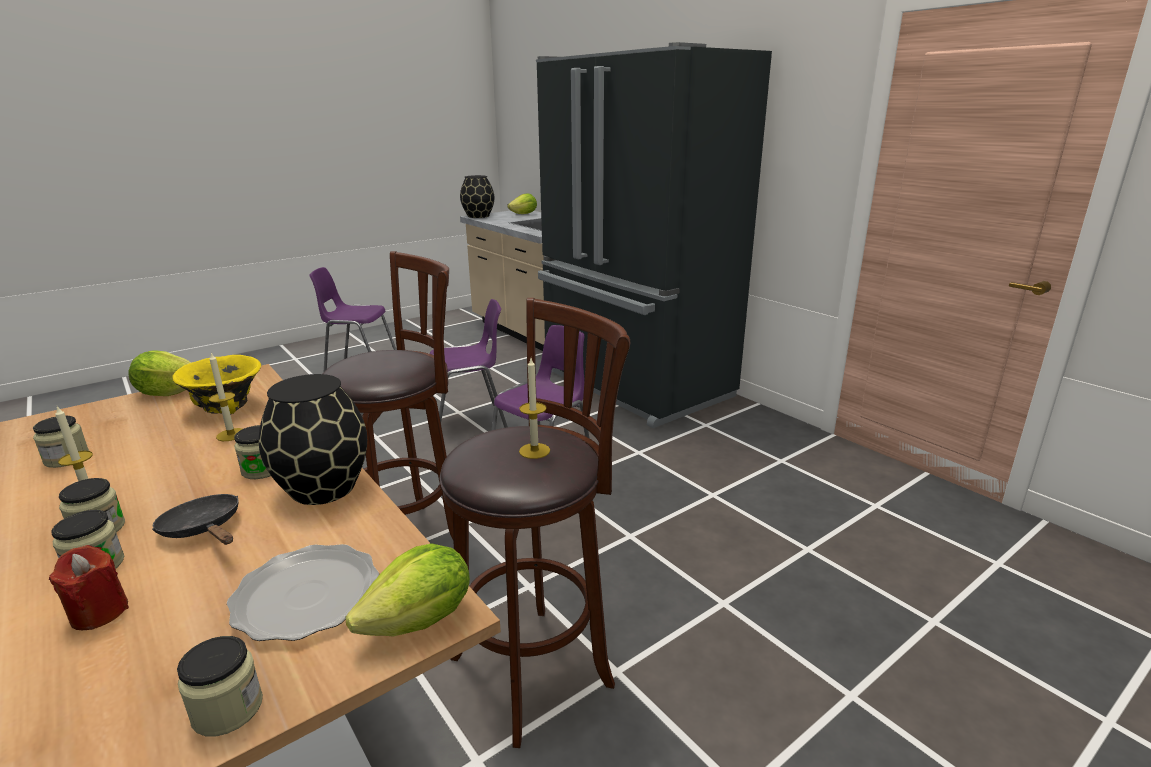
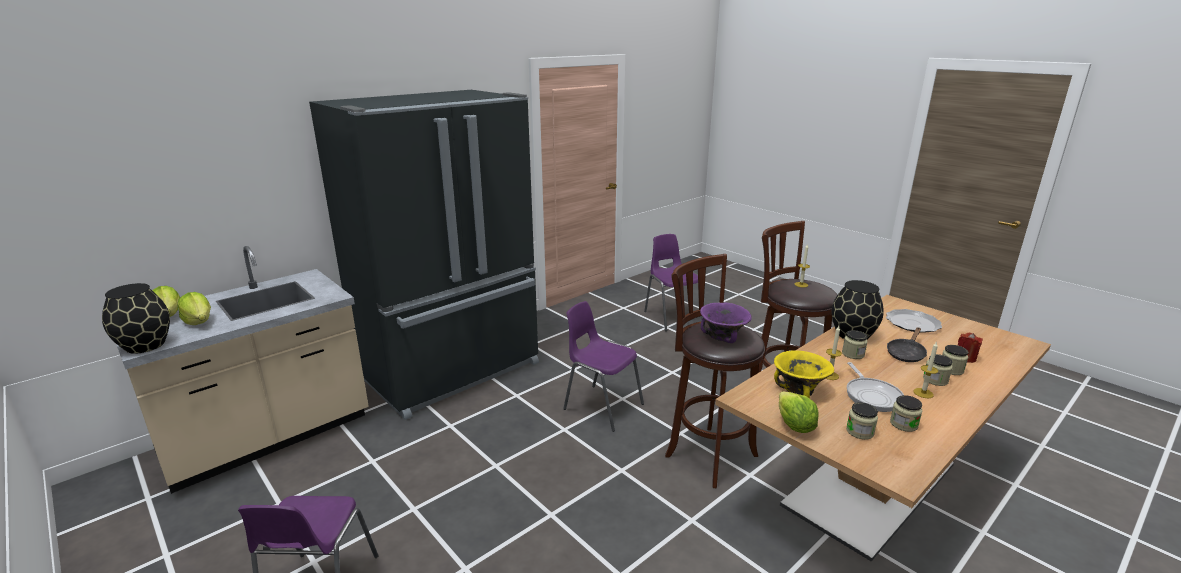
camera: 95 degrees left, 0 degrees up
jar [177,636,263,736] -> jar moved to [846,402,878,440]
lettuce [345,543,470,637] -> lettuce moved to [177,292,211,325]
purple chair [429,299,508,428] -> purple chair moved to [644,234,703,331]
none -> purple bowl [700,303,752,343]
none -> frying pan [847,362,904,412]

